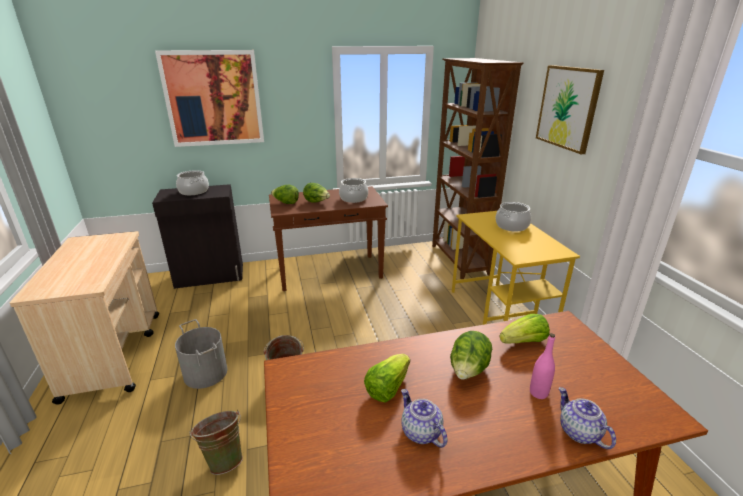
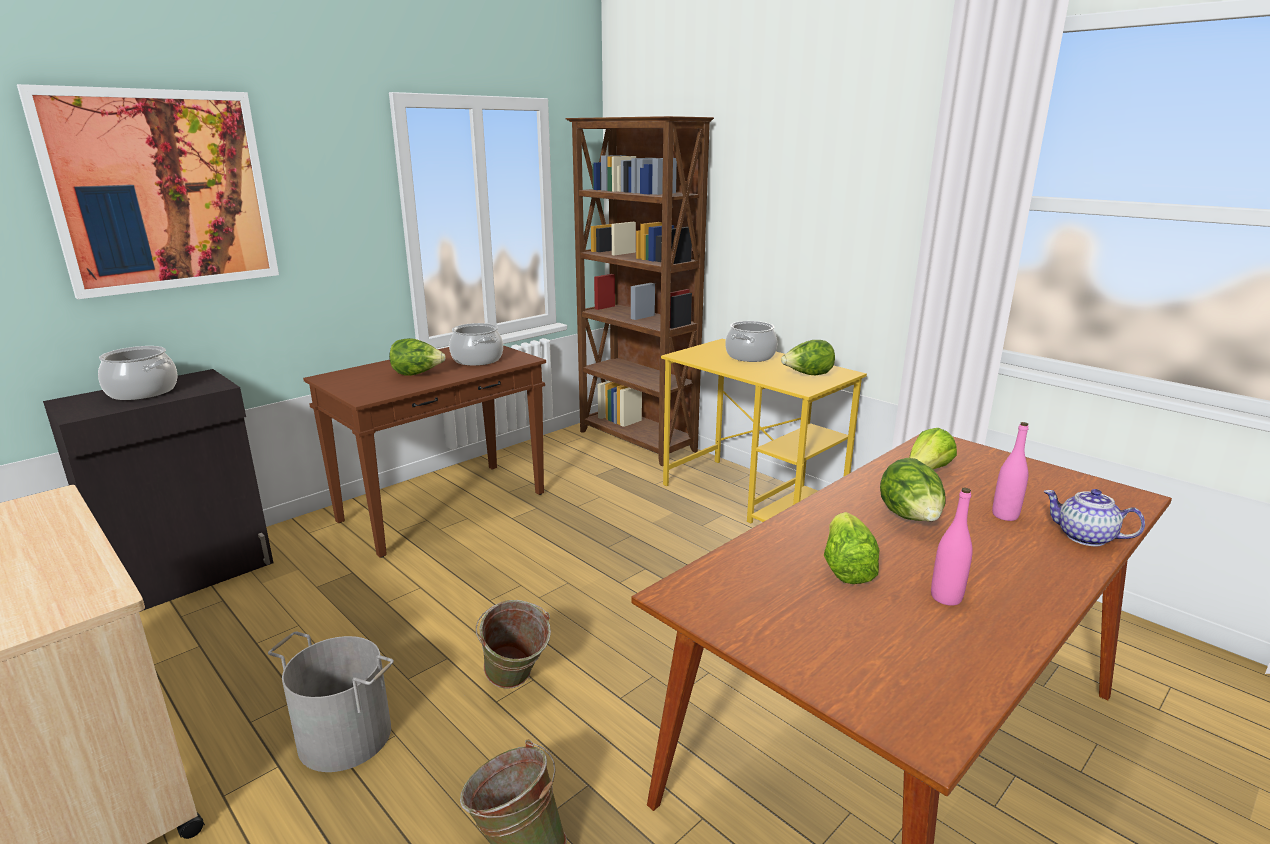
camera: 30 degrees left, 5 degrees down
lettuce [271,185,299,204] -> lettuce moved to [781,340,835,375]
teapot [401,389,448,448] -> pink bottle [931,487,973,606]
picture [536,65,604,154] -> none

